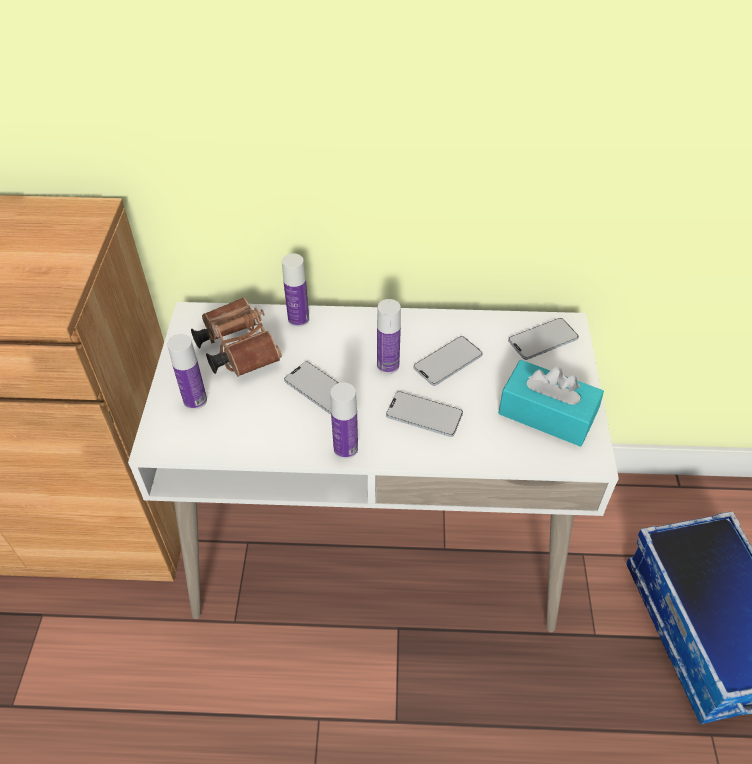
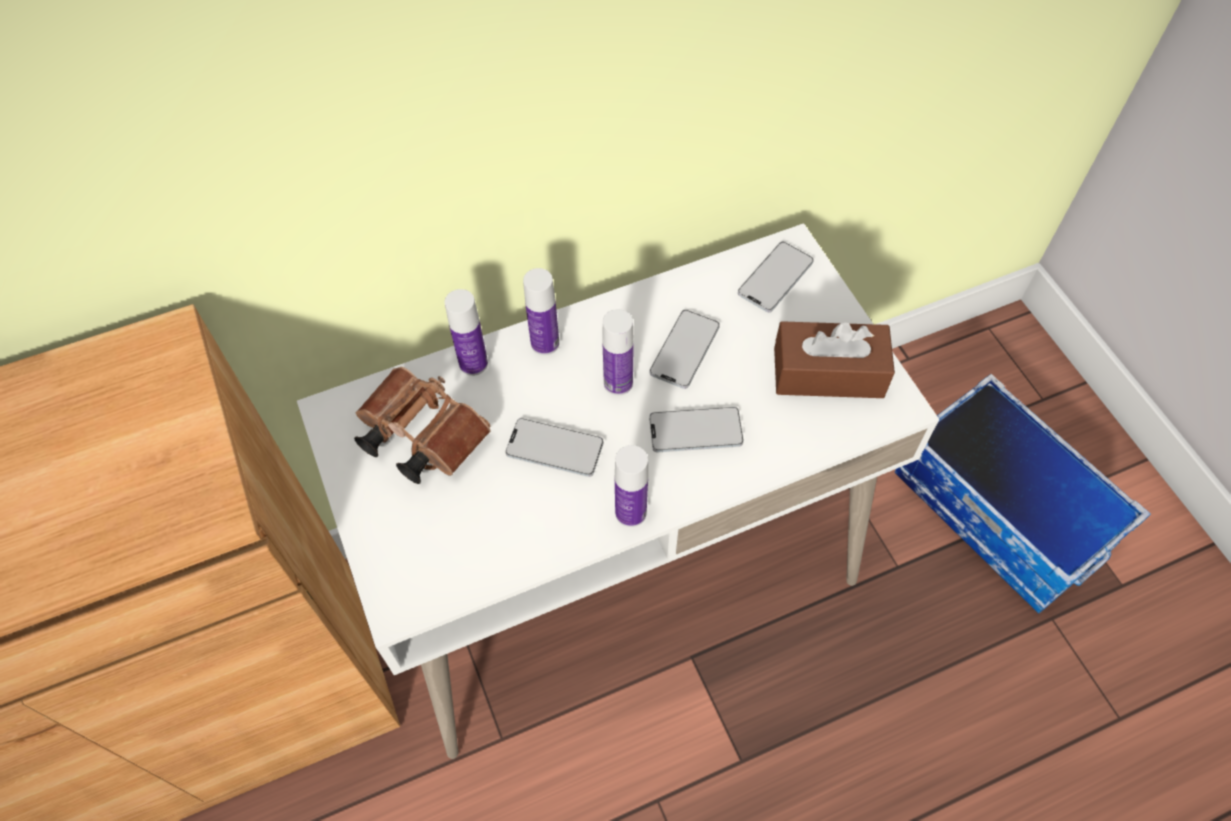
camera: 25 degrees left, 10 degrees up
bottle [167,334,207,410] -> bottle moved to [523,268,559,355]
turquoise tissue box [499,360,604,447] -> brown tissue box [774,321,895,398]

